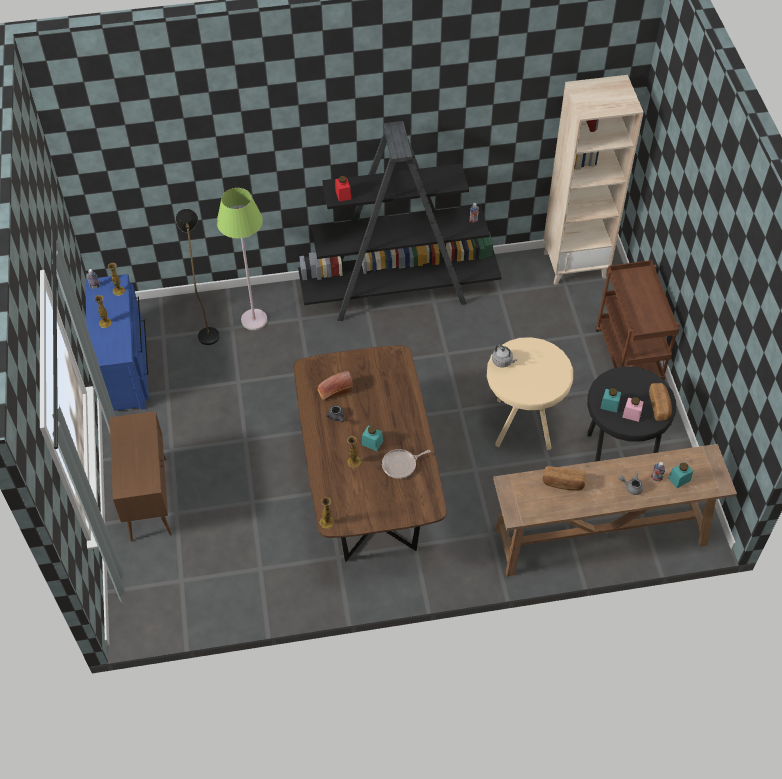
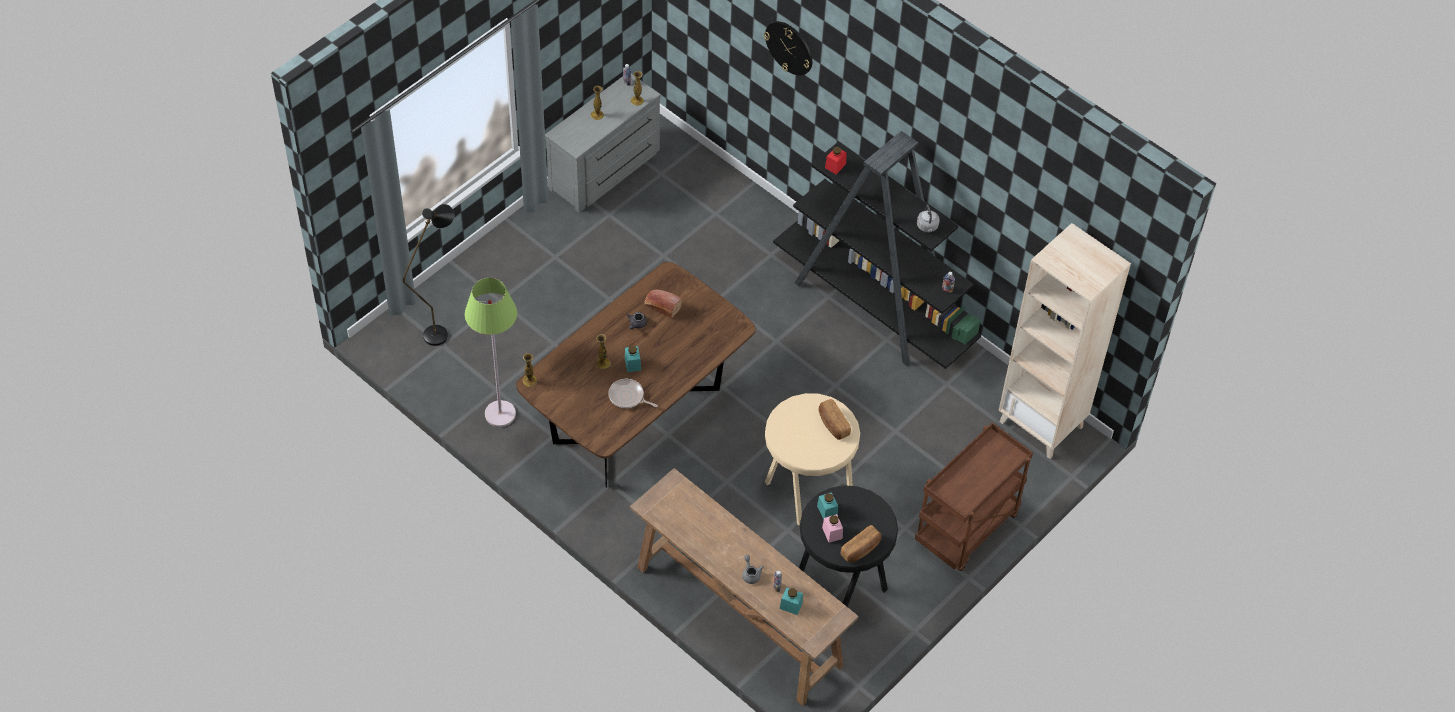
camera: 50 degrees right, 0 degrees up
blue dresser [85,274,149,411] -> grey dresser [545,74,661,212]
brown cabinet [110,411,172,541] -> none
black floor lamp [176,209,220,345] -> black floor lamp moved to [403,204,454,346]
green floor lamp [217,188,267,330] -> green floor lamp moved to [465,278,517,427]
grey kettle [492,345,517,368] -> grey kettle moved to [917,205,940,232]
bread [542,466,585,490] -> bread moved to [819,399,851,440]
none -> wall clock [764,21,812,76]

